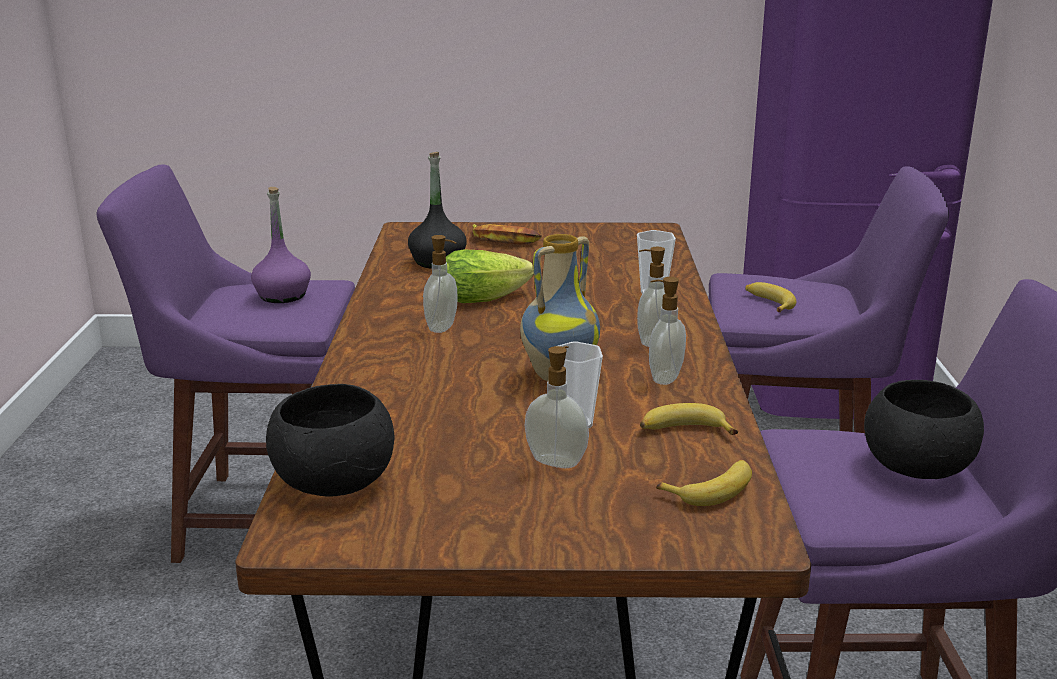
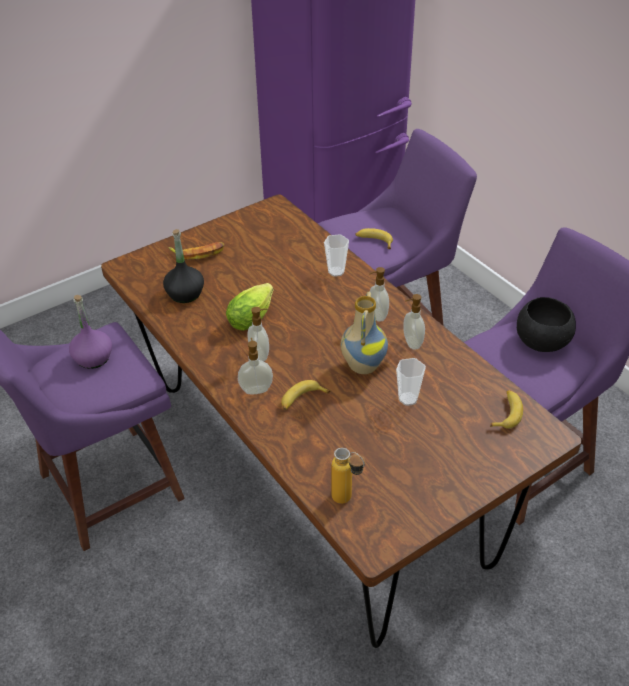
camera: 35 degrees left, 20 degrees up
black bowl [266,384,395,496] -> bottle [331,448,365,504]
soap dispenser [525,346,589,468] -> soap dispenser moved to [238,338,273,394]
banana [640,403,738,435] -> banana moved to [281,380,330,410]

